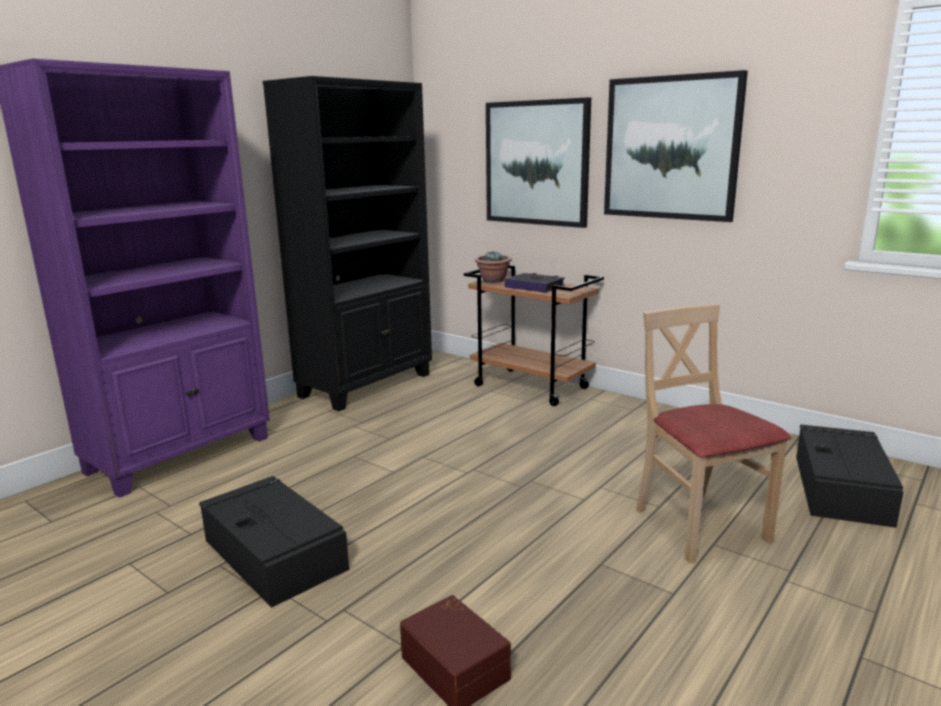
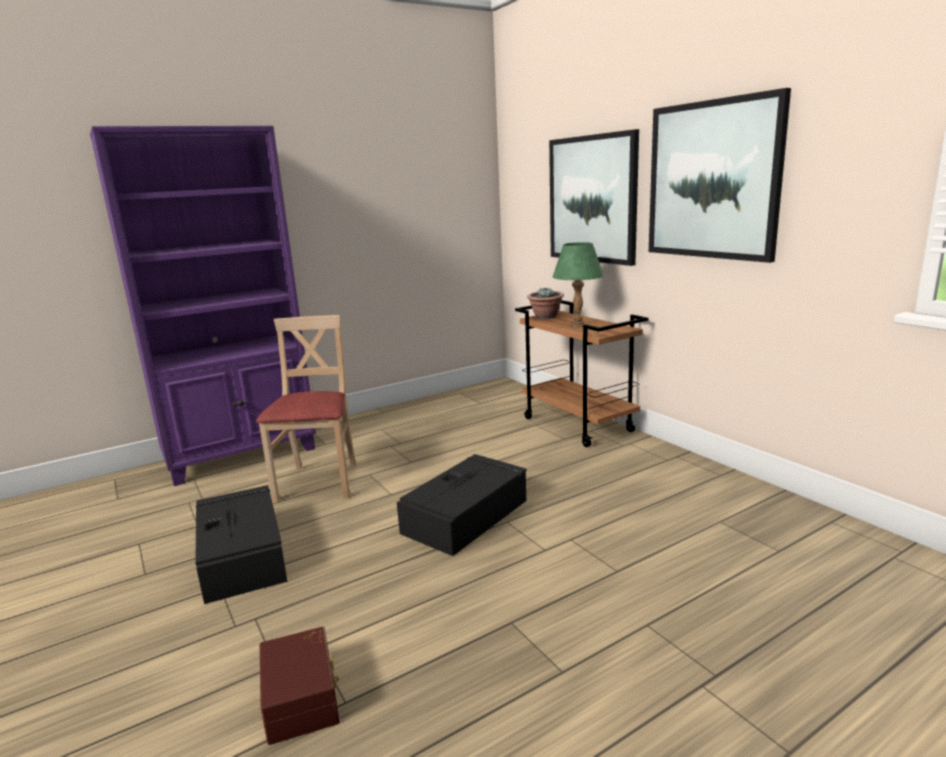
camera: 20 degrees right, 0 degrees up
black bookcase [263,76,432,411] -> none
book [505,273,565,293] -> green table lamp [553,242,604,327]
beige chair [636,304,791,564] -> beige chair moved to [256,315,356,503]
black storage box [796,425,903,528] -> black storage box moved to [397,454,527,556]

